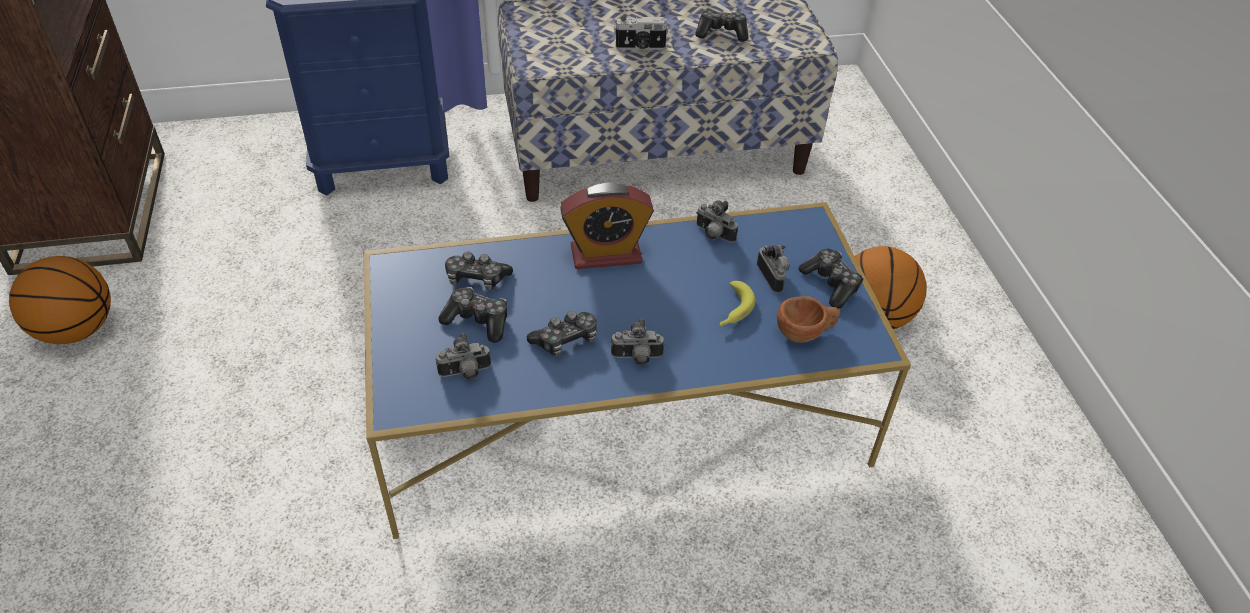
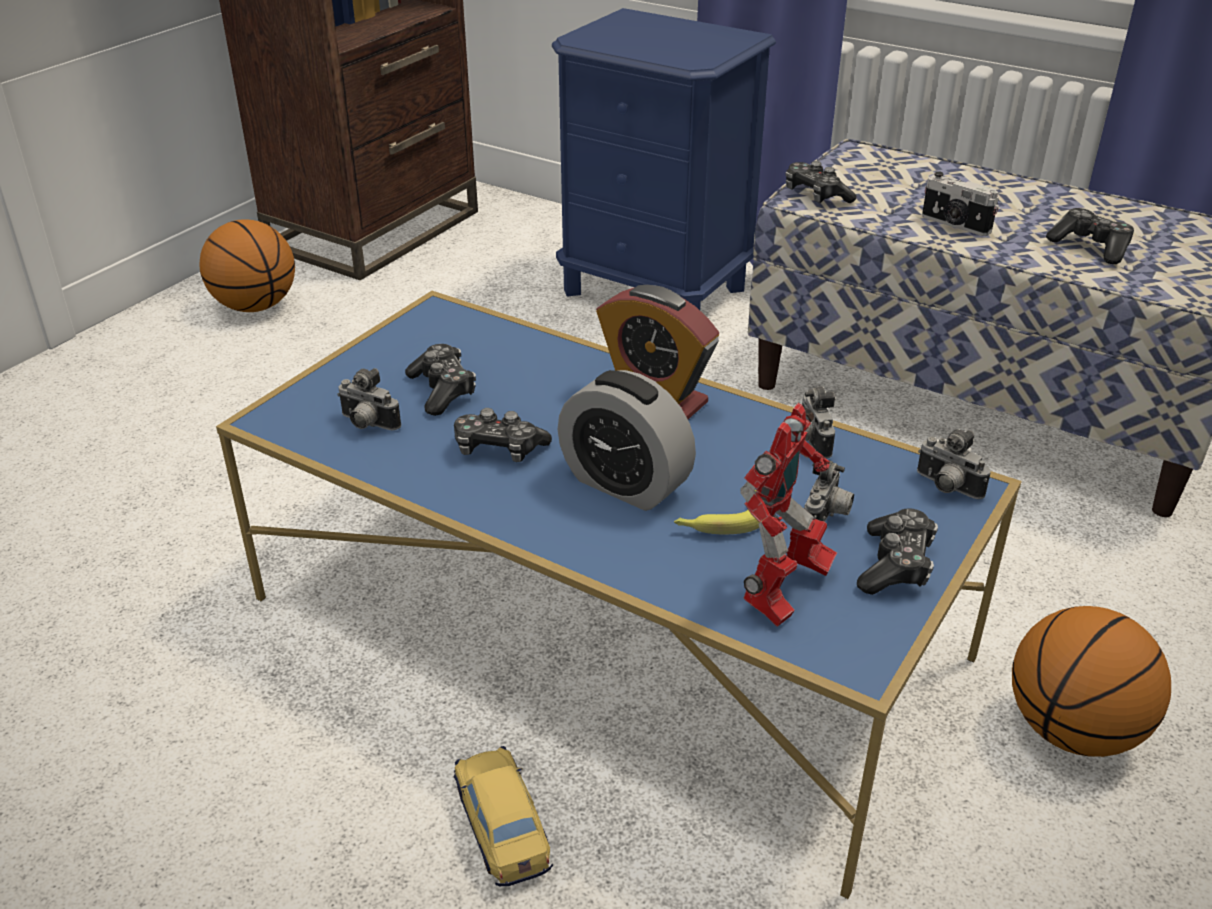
camera: 45 degrees right, 10 degrees down
game controller [445,251,513,290] -> game controller moved to [785,161,856,203]
camera [611,319,664,365] -> camera moved to [917,429,991,499]
brown cup [777,296,840,343] -> toy robot [741,403,837,627]
none -> toy car [454,746,553,886]
none -> alarm clock [558,370,696,511]

